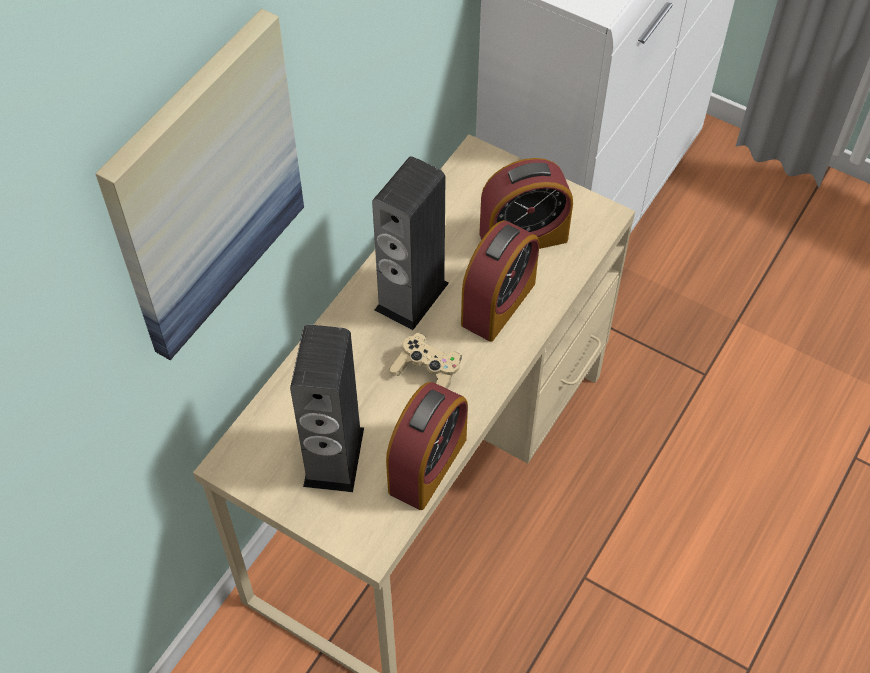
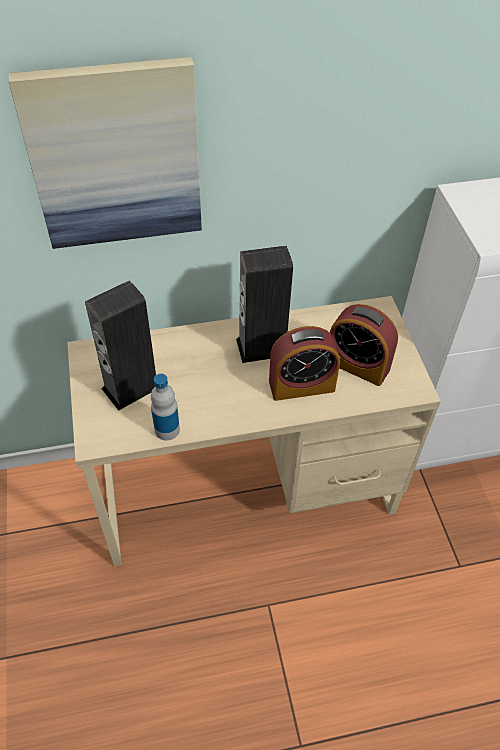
camera: 45 degrees right, 5 degrees down
alarm clock [386,382,468,510] -> bottle [151,374,180,440]
beige game controller [389,333,461,389] -> none

